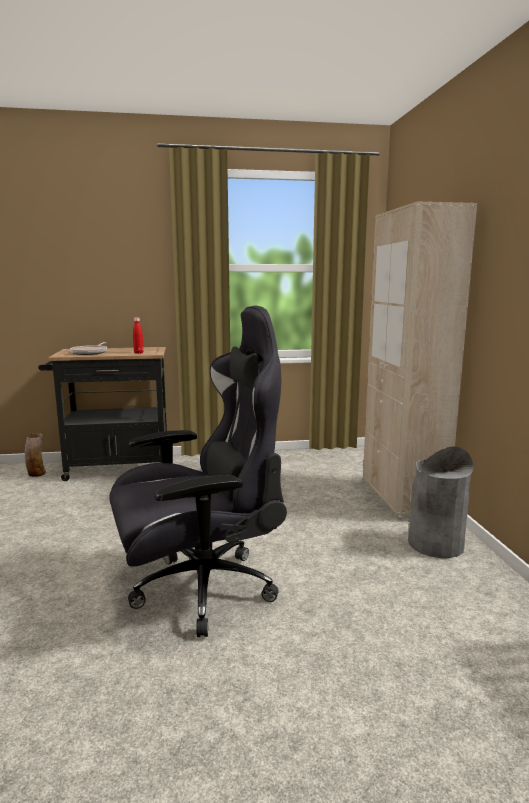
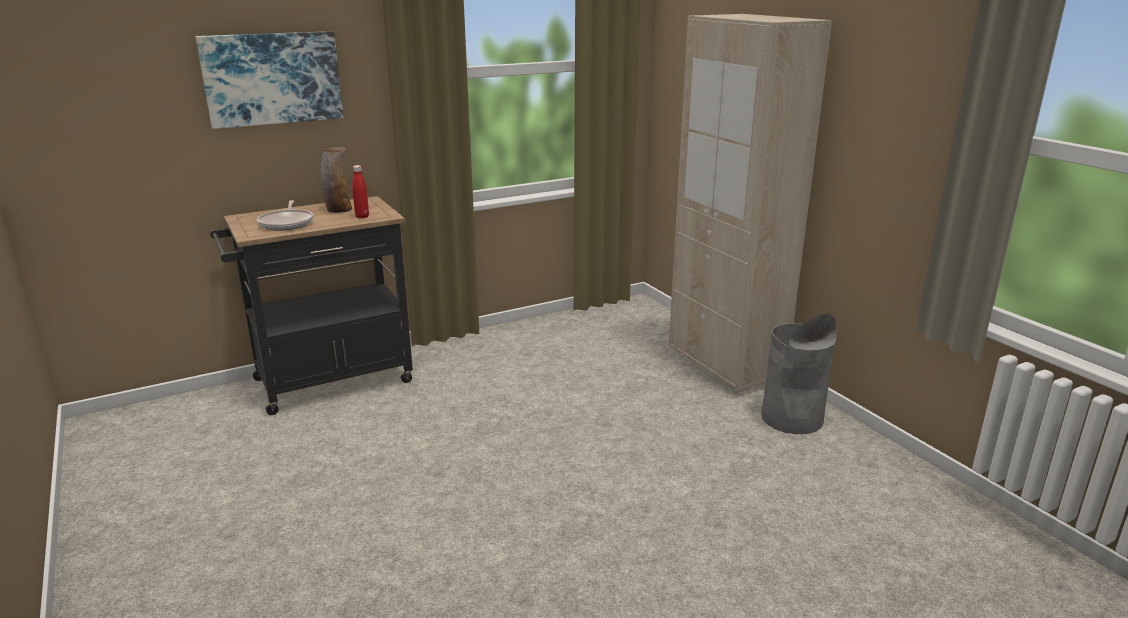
camera: 20 degrees left, 10 degrees up
vase [25,433,46,477] -> vase moved to [321,147,352,213]
black office chair [109,306,287,637] -> none
none -> picture [195,31,343,129]

